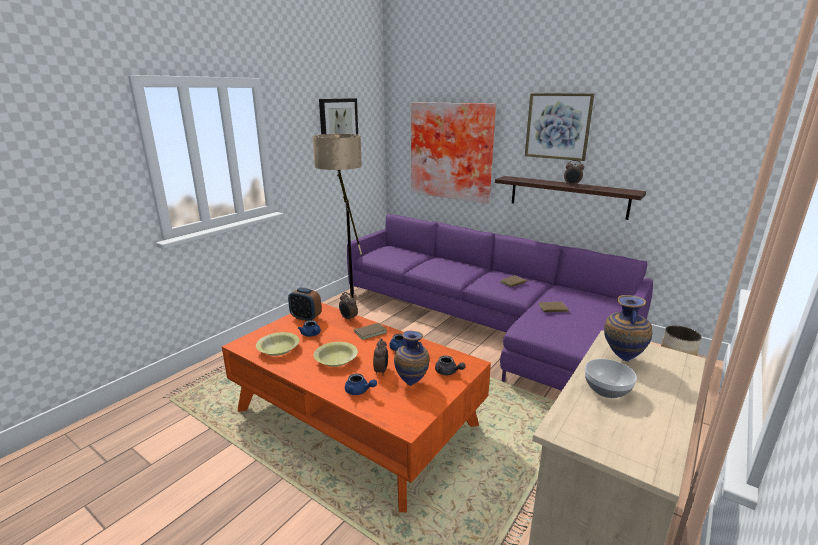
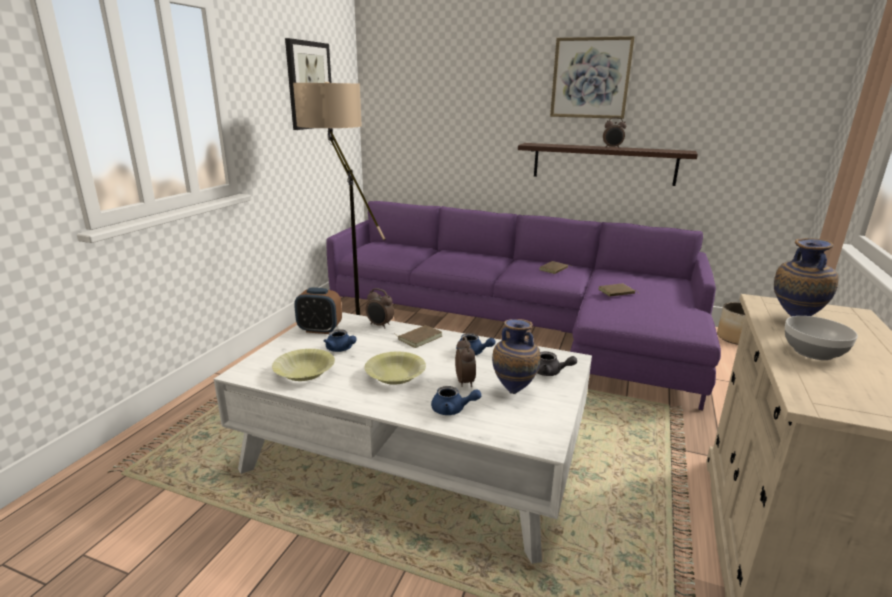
camera: 15 degrees left, 0 degrees up
orange coffee table [222,303,491,512] -> white coffee table [214,312,592,564]
picture [411,102,496,204] -> none

